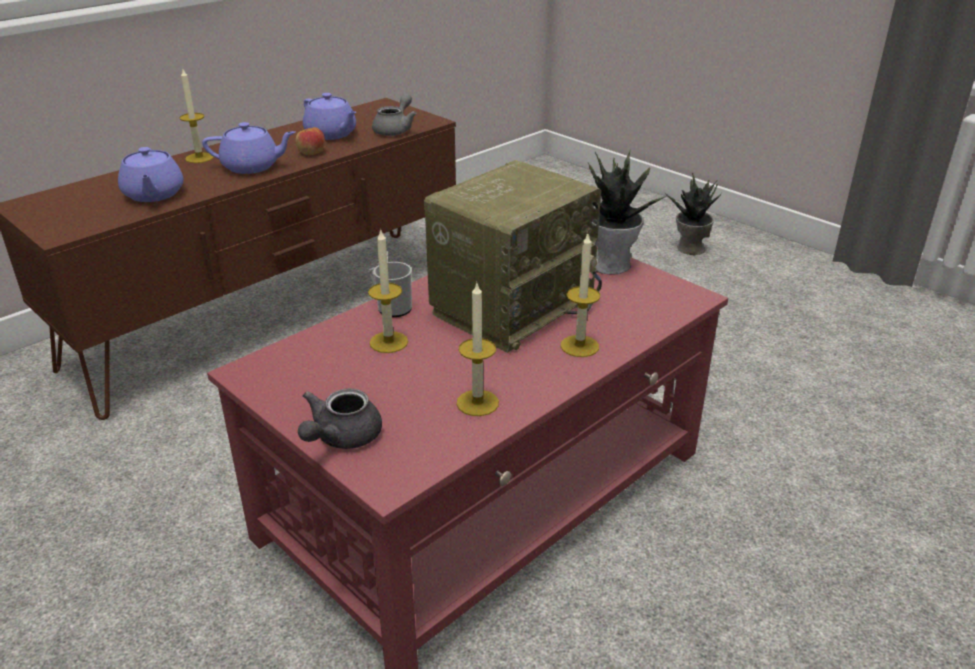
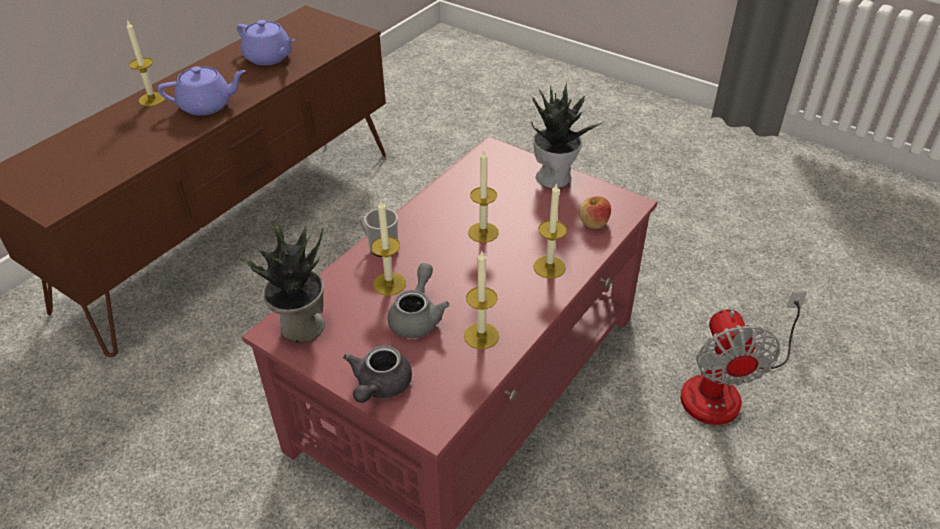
camera: 10 degrees left, 10 degrees up
purple teapot [118,147,184,202] -> none
apple [296,127,325,155] -> apple moved to [579,196,611,229]
grey teapot [372,93,416,136] -> grey teapot moved to [387,263,450,338]
radio [424,160,602,353] -> candle [468,150,499,243]
potted plant [665,173,722,255] -> potted plant moved to [234,221,325,343]
none -> fan [680,292,807,425]

